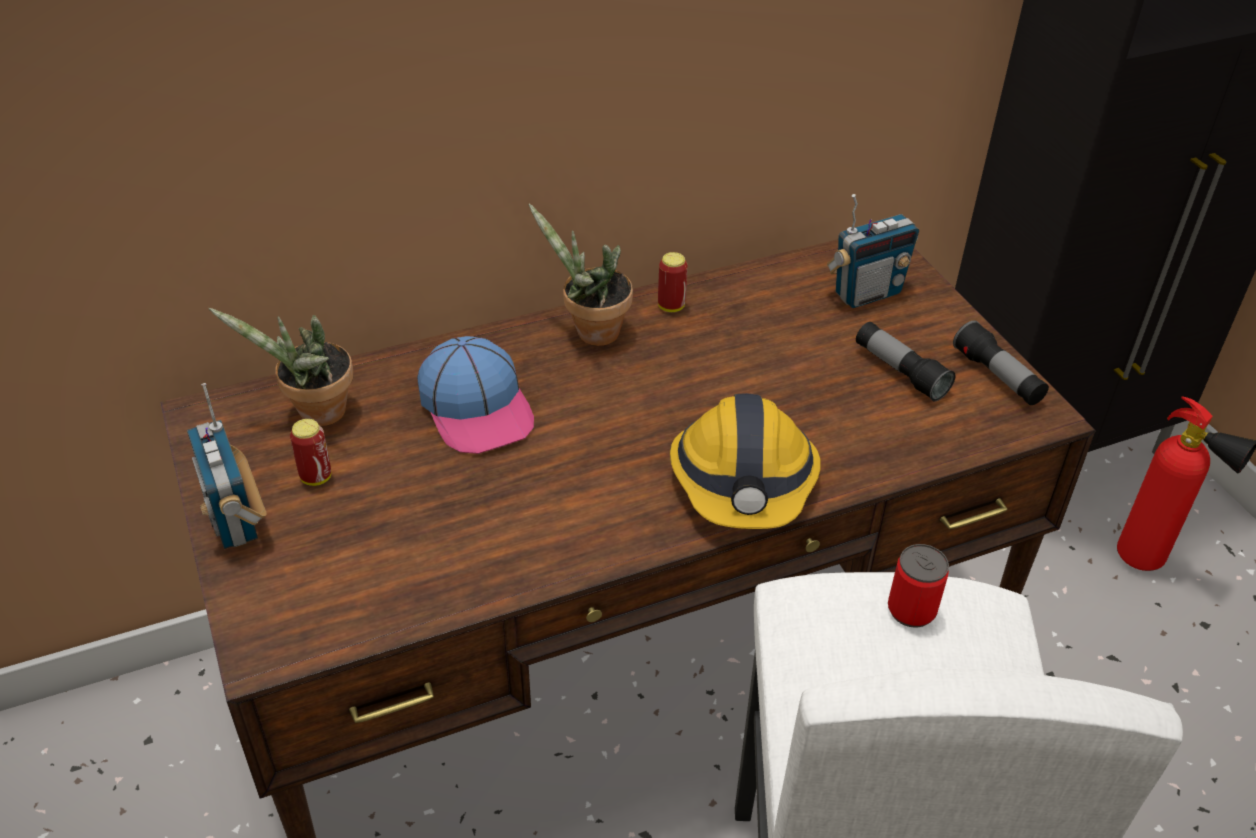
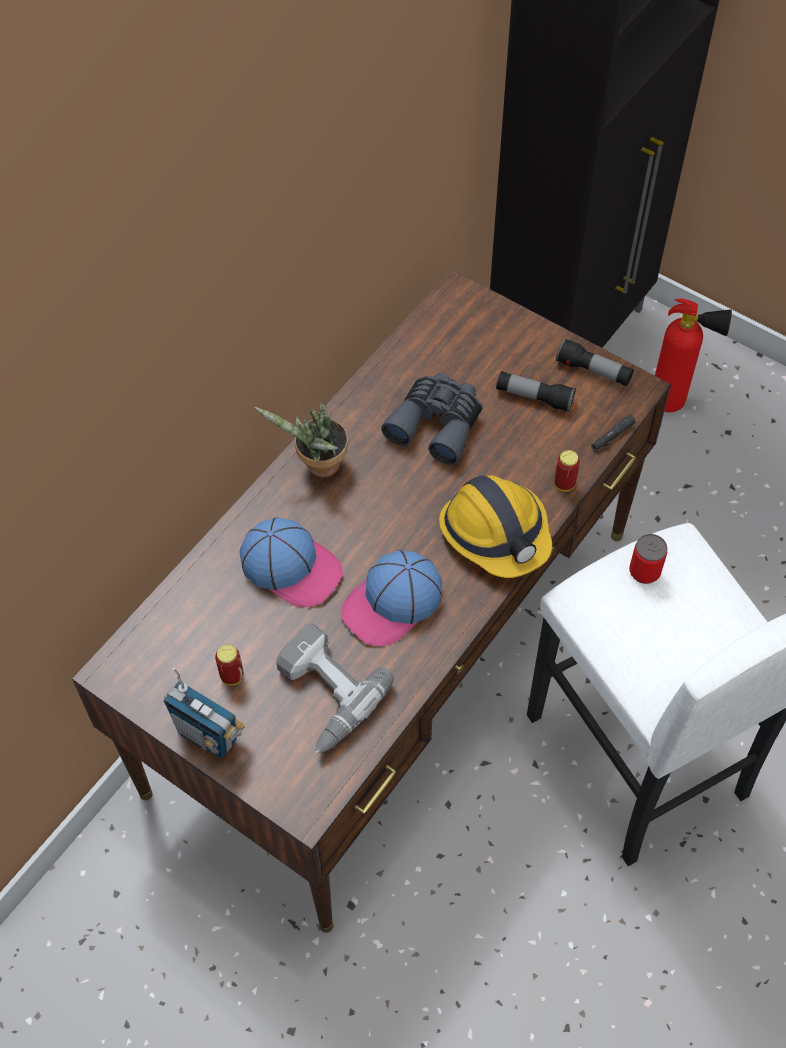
camera: 30 degrees left, 15 degrees up
potted plant [209,308,353,426] -> none
can [658,252,688,312] -> can moved to [554,450,580,492]
radio [827,194,919,308] -> none
none -> power drill [276,624,394,754]
none -> cap [341,550,442,647]
none -> grey binoculars [381,373,483,465]
none -> black flashlight [591,415,636,451]

